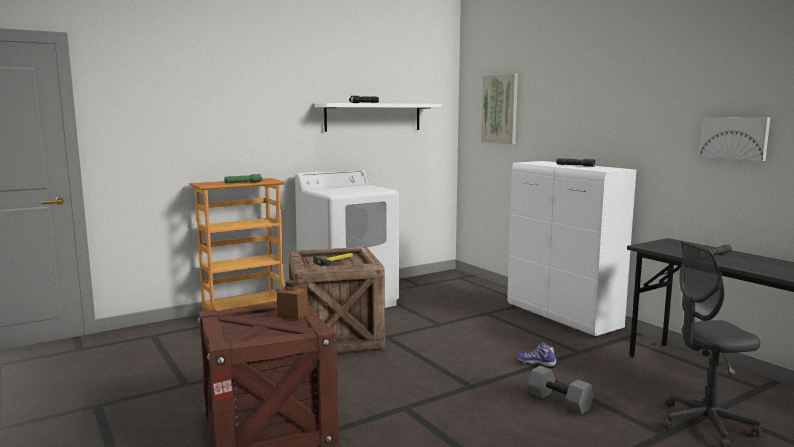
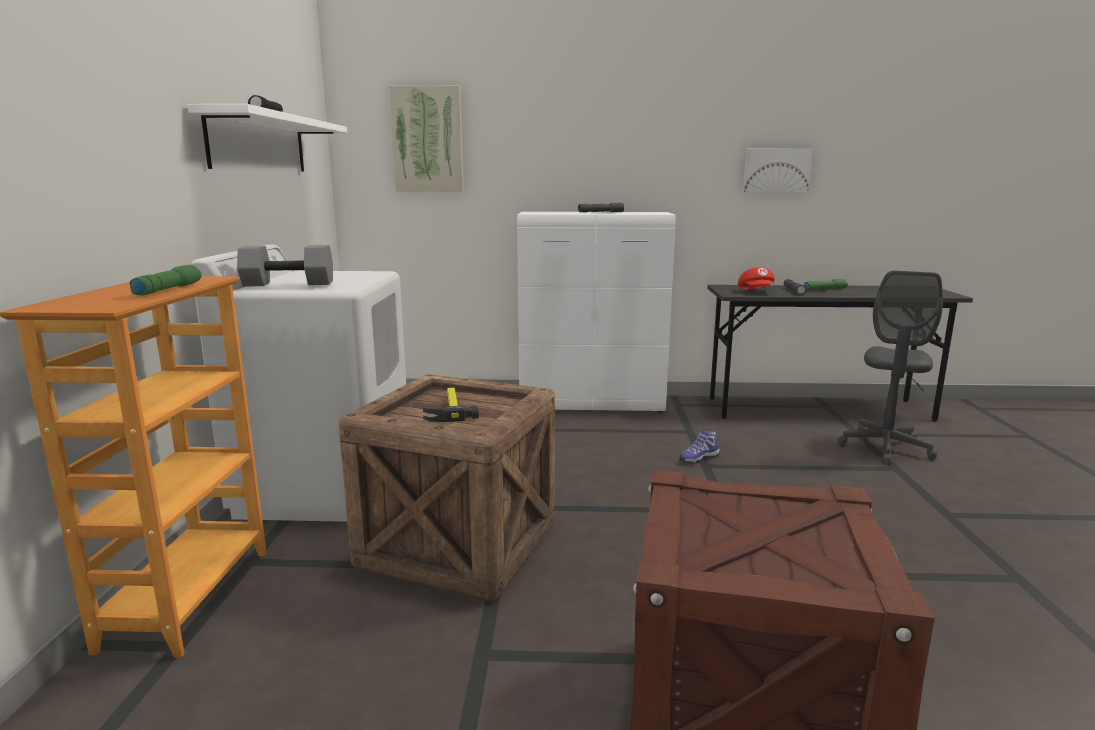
camera: 55 degrees left, 5 degrees up
brown jar [277,280,308,320] -> none
grey dumbbell [527,366,594,414] -> grey dumbbell moved to [237,245,333,287]
none -> red cap [738,267,775,289]
none -> green flashlight [804,279,848,290]

